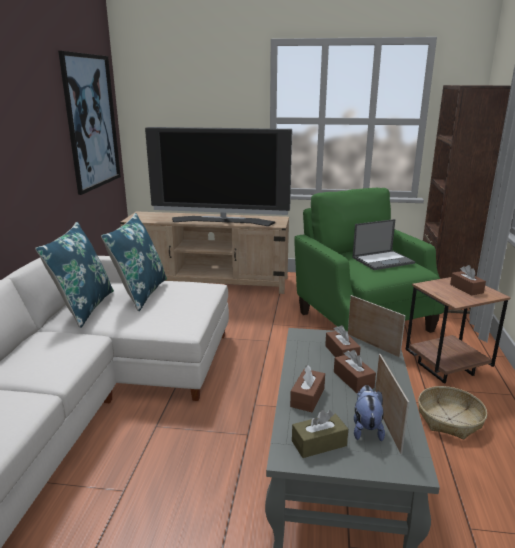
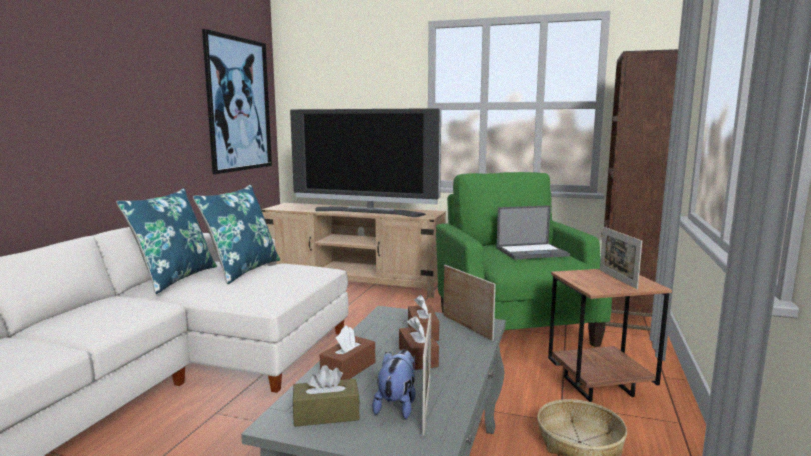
camera: 10 degrees right, 10 degrees down
brown tissue box [450,265,486,295] -> picture frame [600,227,642,289]

